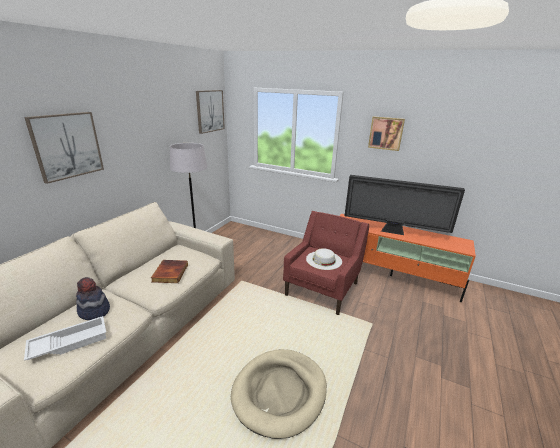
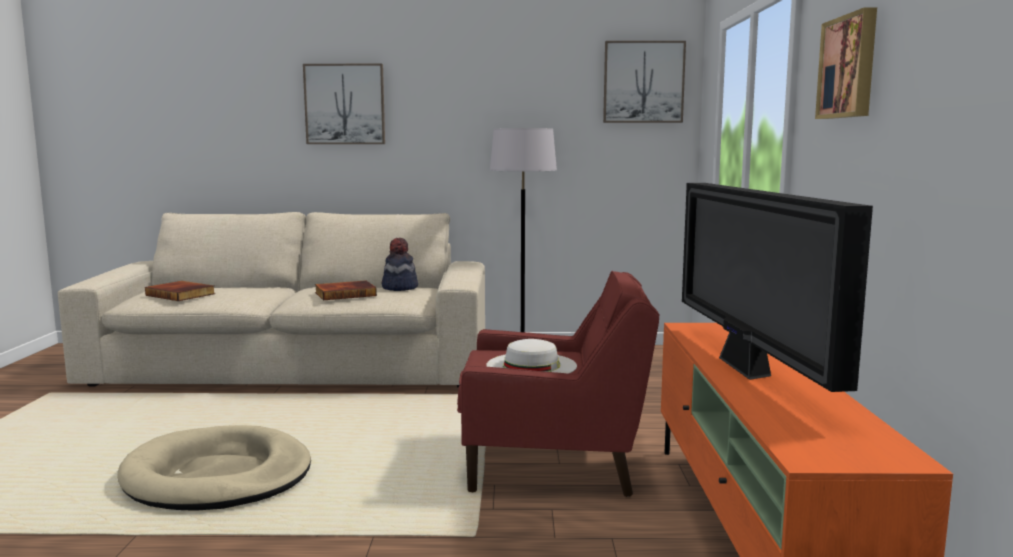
camera: 65 degrees right, 15 degrees down
white tray [24,316,106,361] -> book [145,281,215,301]
hat [76,277,110,320] -> hat moved to [382,238,418,291]

